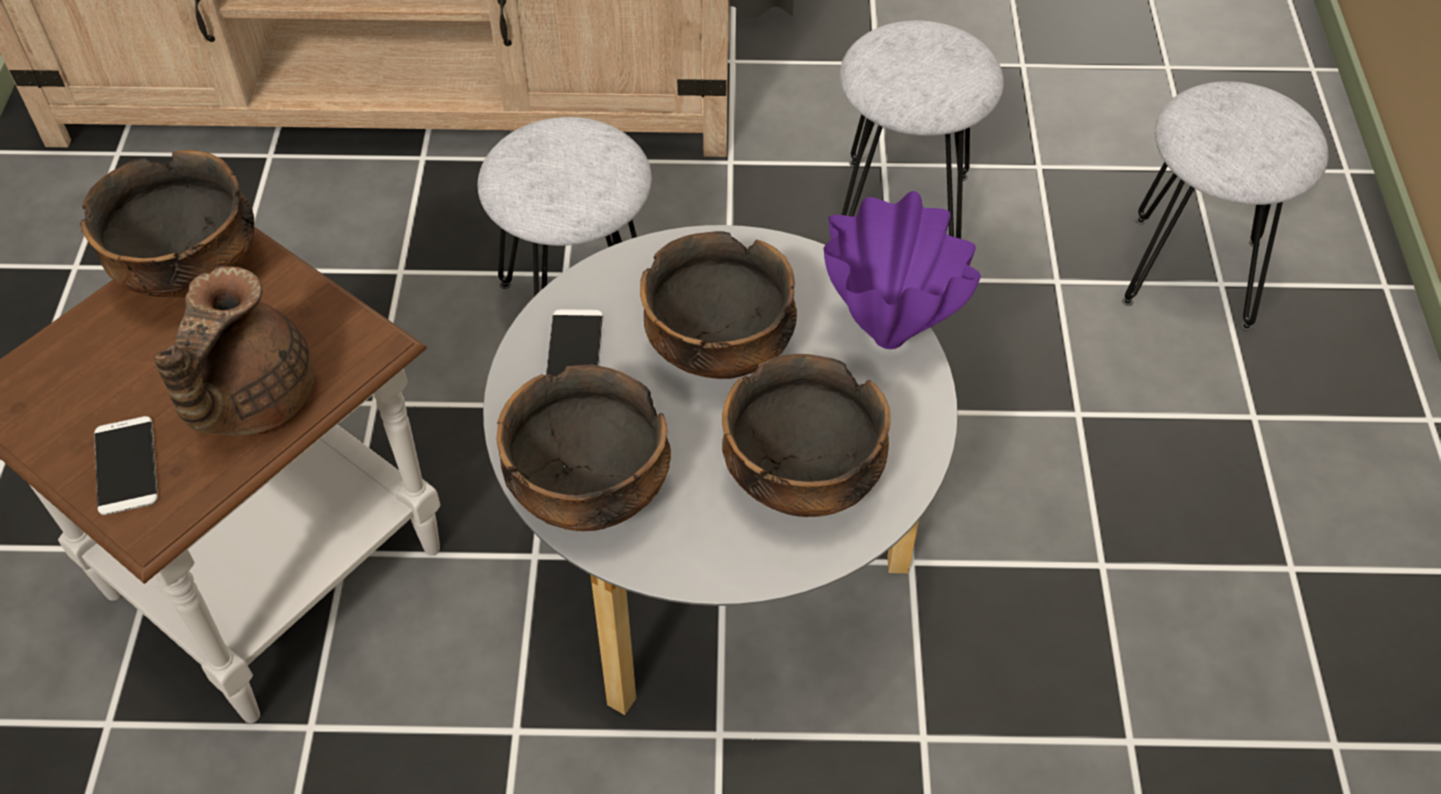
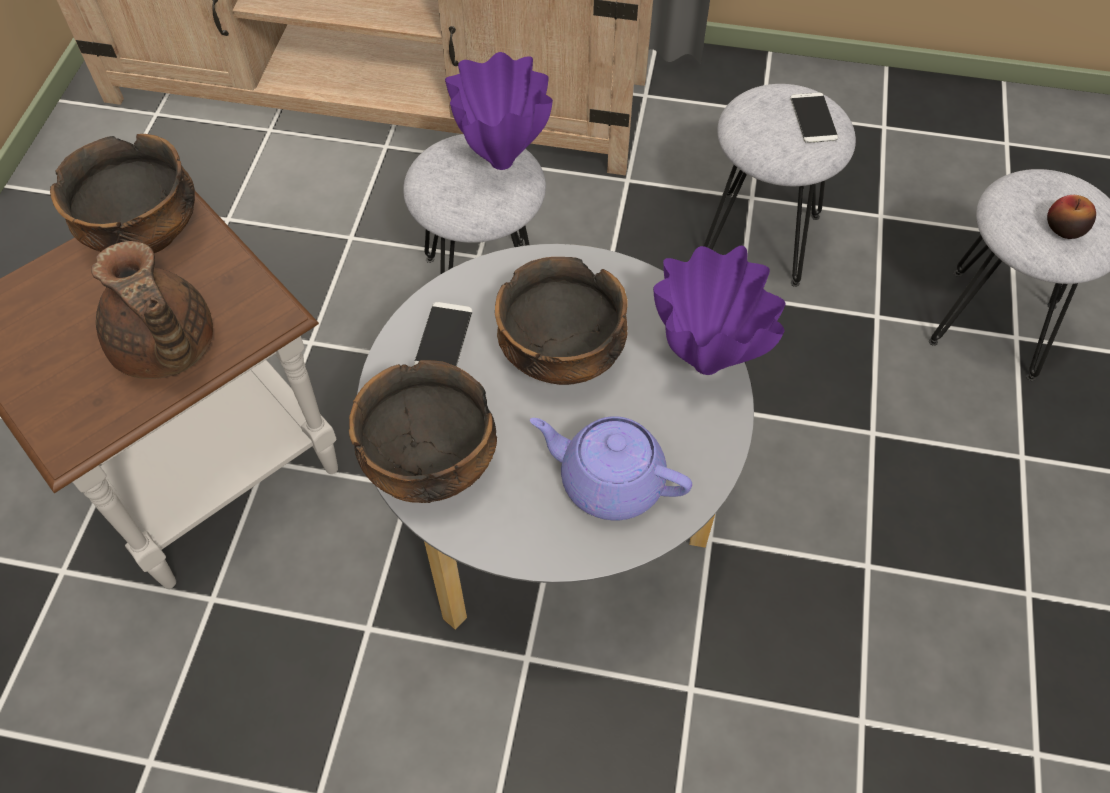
camera: 10 degrees right, 5 degrees up
phone [94,416,158,515] -> phone moved to [790,92,838,143]
brown teapot [153,266,314,435] -> brown teapot turned 60 degrees counterclockwise [91,241,213,379]
bowl [722,354,891,517] -> purple teapot [530,416,692,520]
none -> purple vase [445,52,553,170]
none -> apple [1047,195,1096,239]

